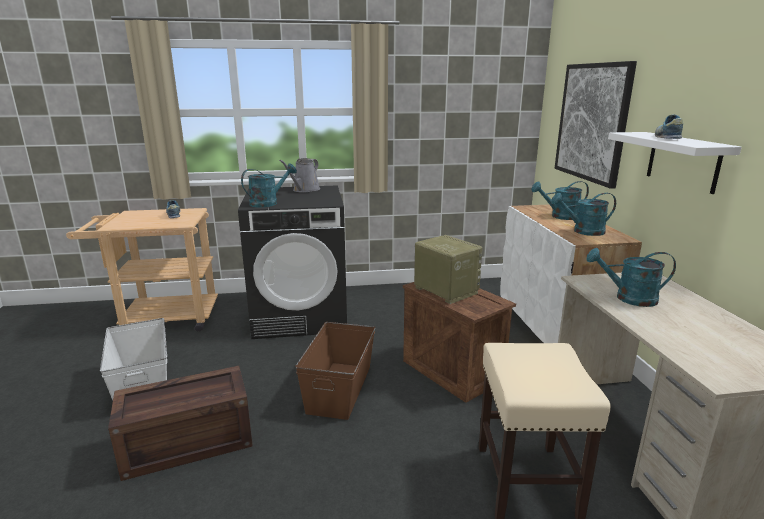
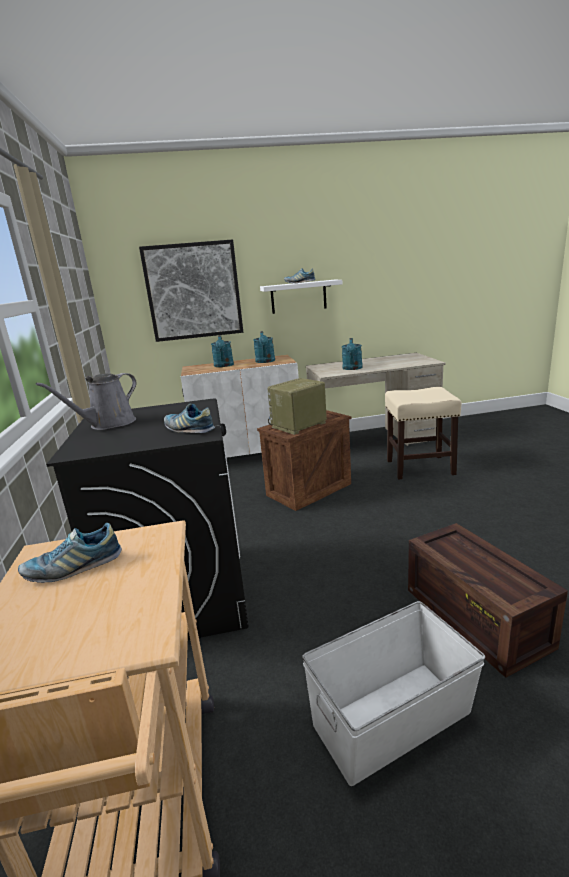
camera: 90 degrees left, 0 degrees up
turquoise watering can [241,164,297,207] -> shoe [164,404,215,433]
grey watering can [279,158,320,193] -> grey watering can turned 105 degrees clockwise [36,373,137,430]
brown storage box [295,322,375,420] -> none

